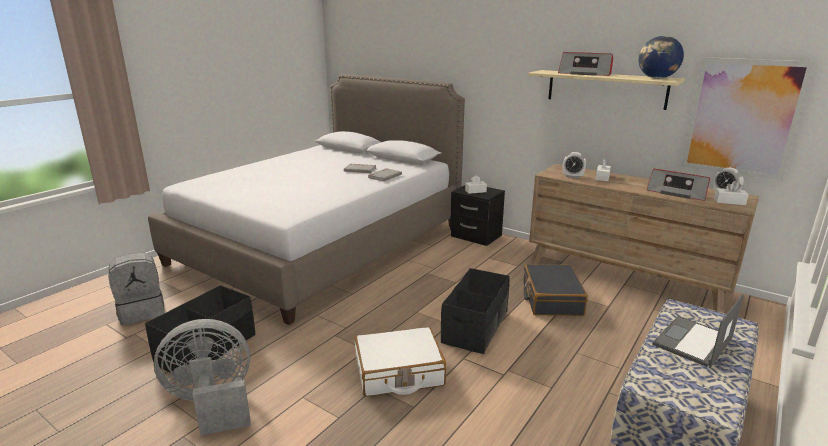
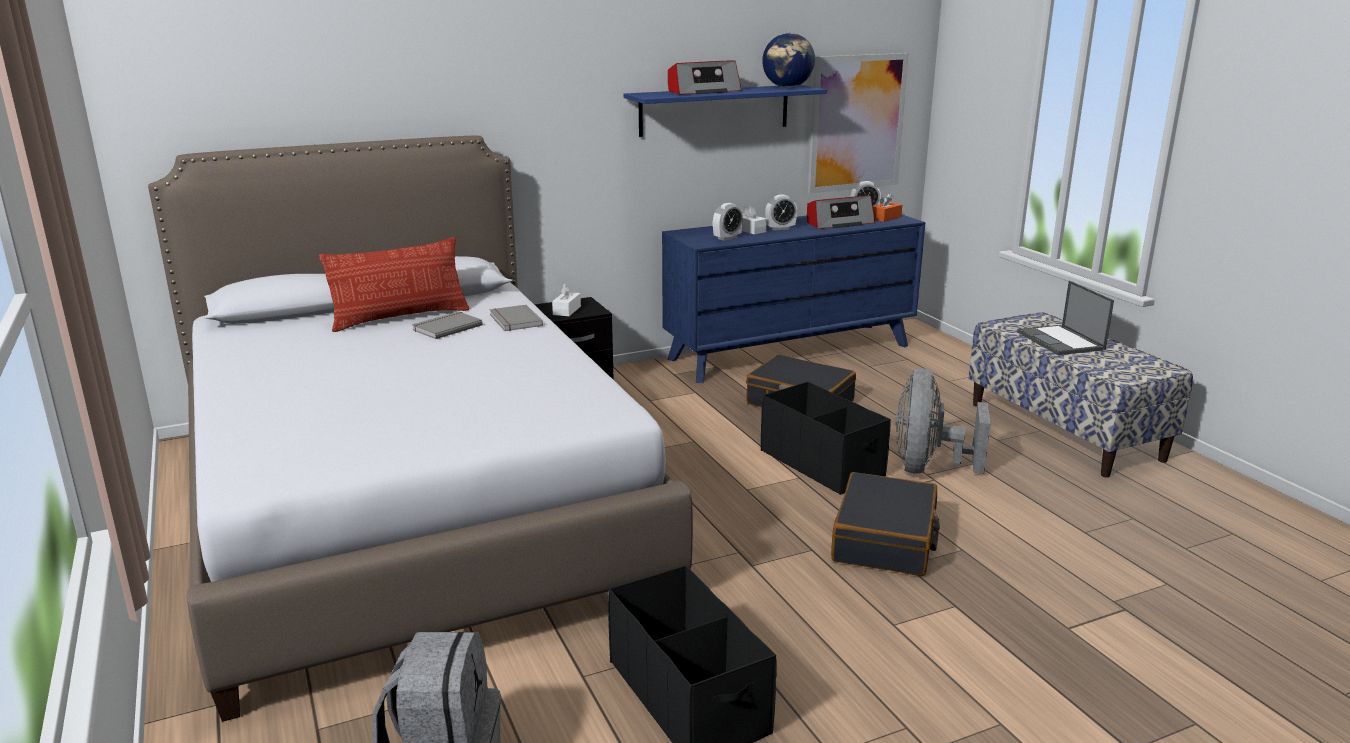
camera: 60 degrees left, 0 degrees up
grey fan [154,319,250,436] -> grey fan moved to [895,368,991,474]
white suitcase [355,327,446,397] -> black suitcase [831,472,940,576]
beige shelf [527,70,685,110] -> blue shelf [624,85,827,137]
brown dresser [529,164,759,313] -> blue dresser [662,214,925,383]
white tissue box [714,181,748,205] -> orange tissue box [873,193,902,222]
none -> pillow [319,237,470,332]
none -> alarm clock [765,194,797,231]

